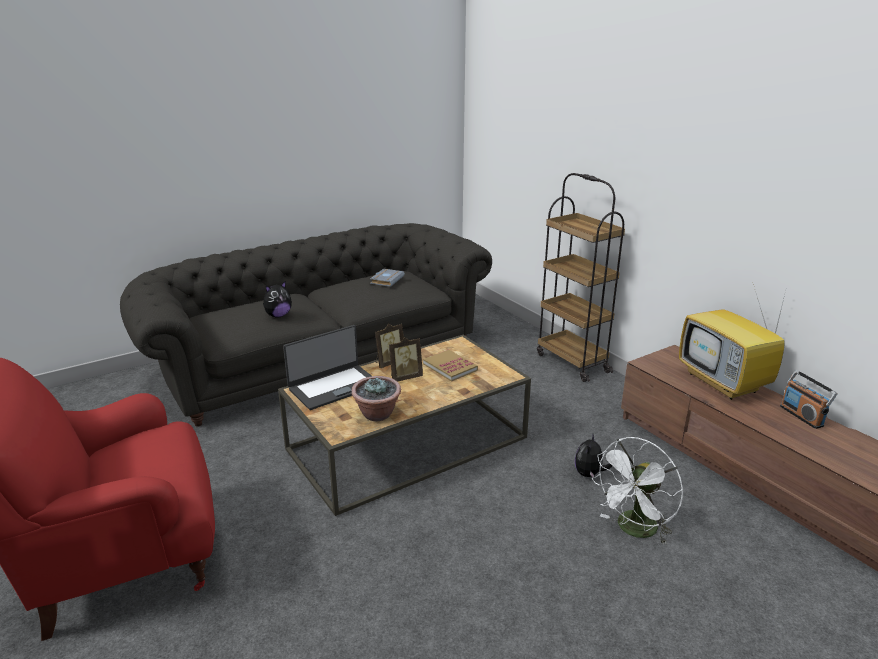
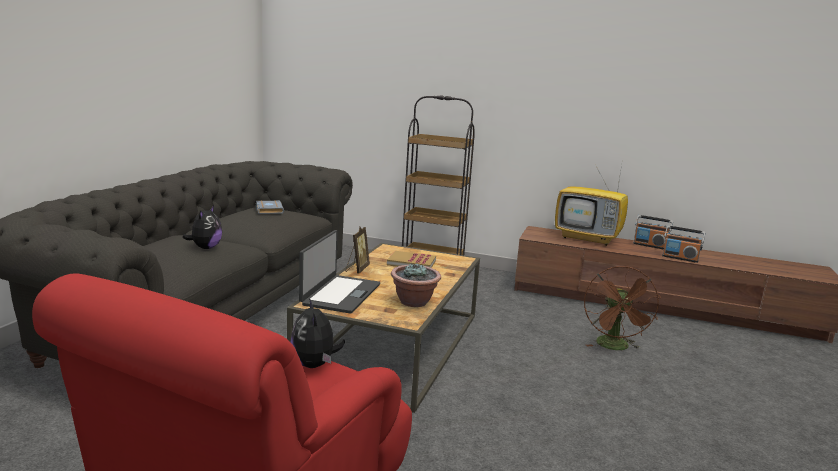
camera: 40 degrees left, 10 degrees down
picture frame [389,337,423,382] -> none
plush toy [575,434,612,478] -> plush toy moved to [290,298,345,368]
white fan [592,437,683,545] -> brown fan [584,266,661,350]
none -> radio [662,226,705,263]

